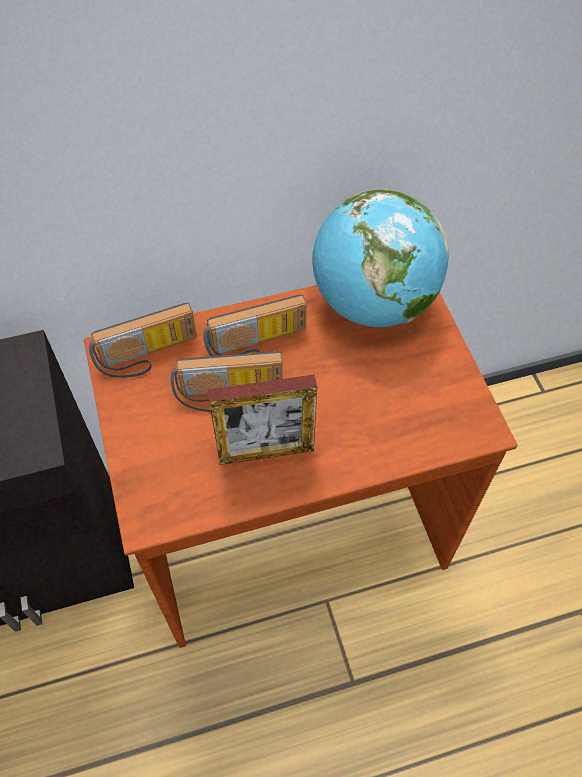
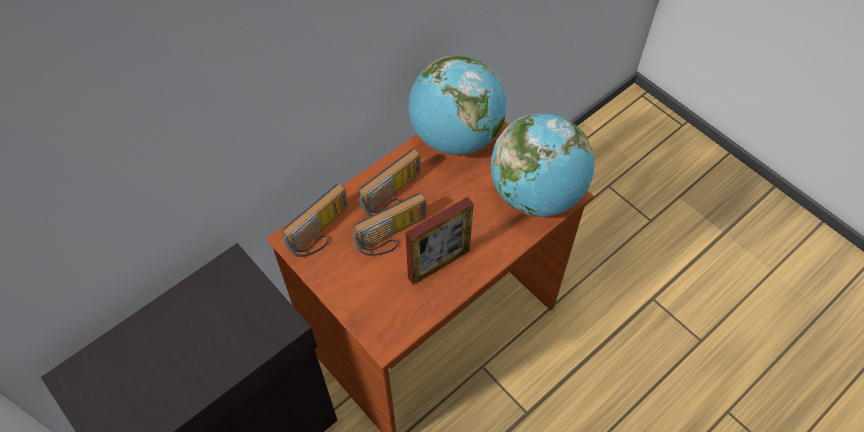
camera: 25 degrees left, 0 degrees up
none -> globe [491,113,594,217]

